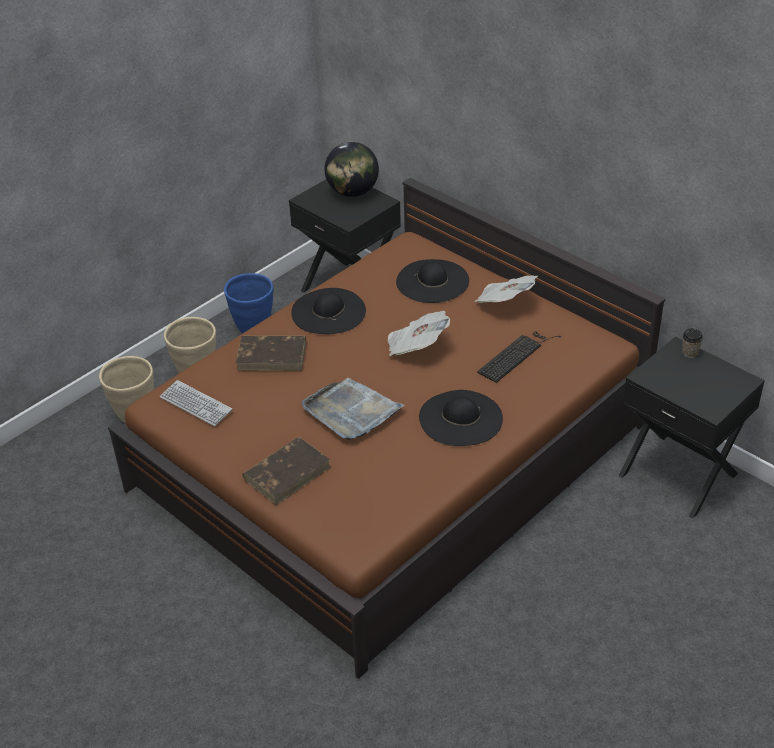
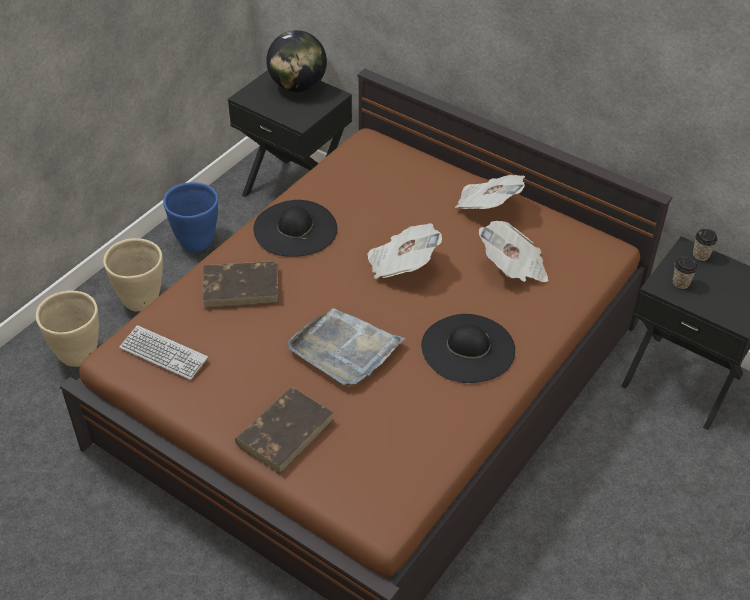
camera: 10 degrees left, 5 degrees up
black hat [396,259,469,303] -> none
keyboard [477,331,561,383] -> newspaper [479,221,548,282]
none -> cup [673,256,698,289]

